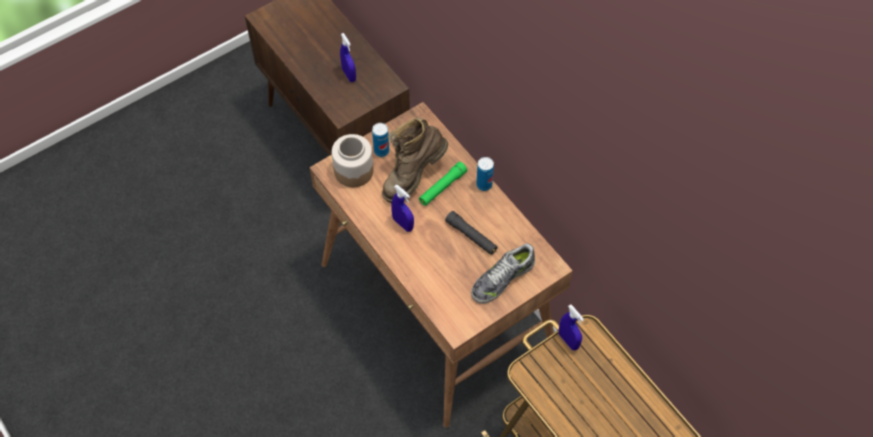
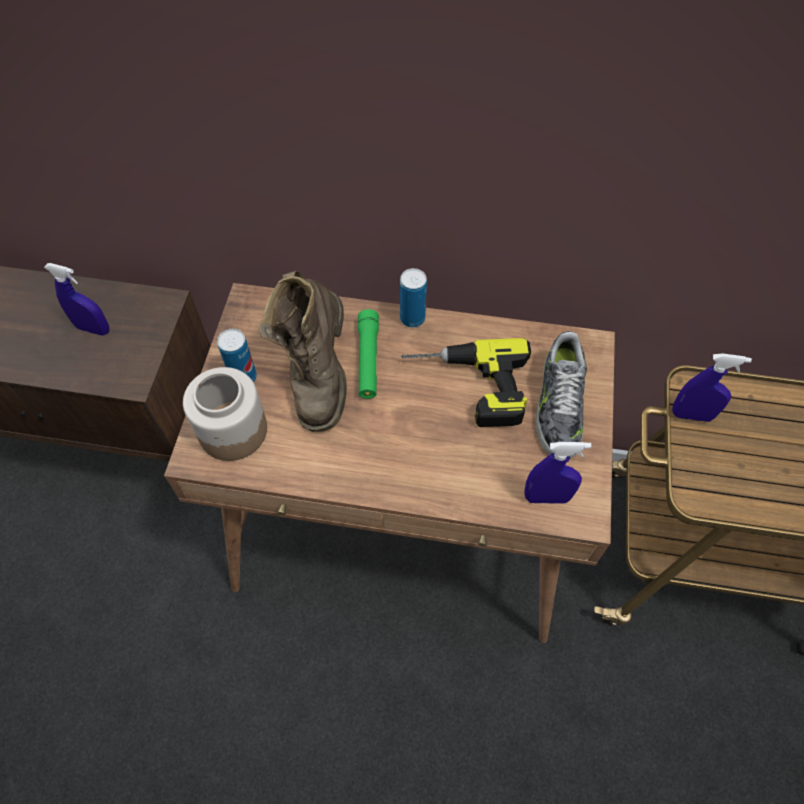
camera: 45 degrees left, 0 degrees up
blue spray bottle [391,184,414,232] -> blue spray bottle moved to [524,442,591,504]
black flashlight [445,211,498,255] -> power drill [401,338,531,427]

